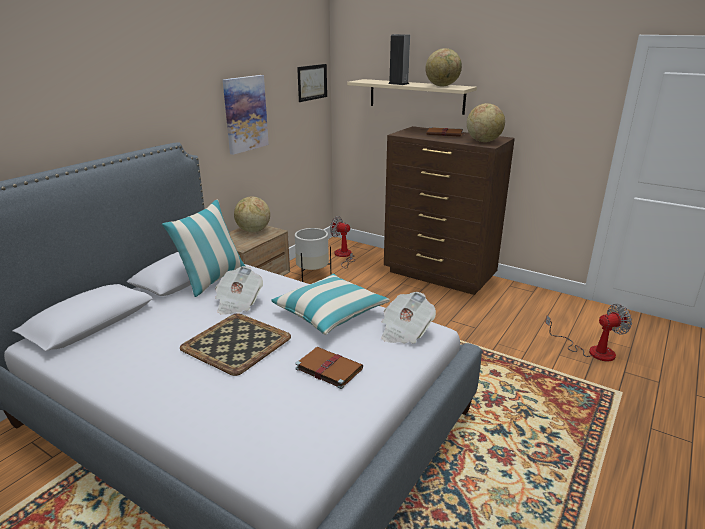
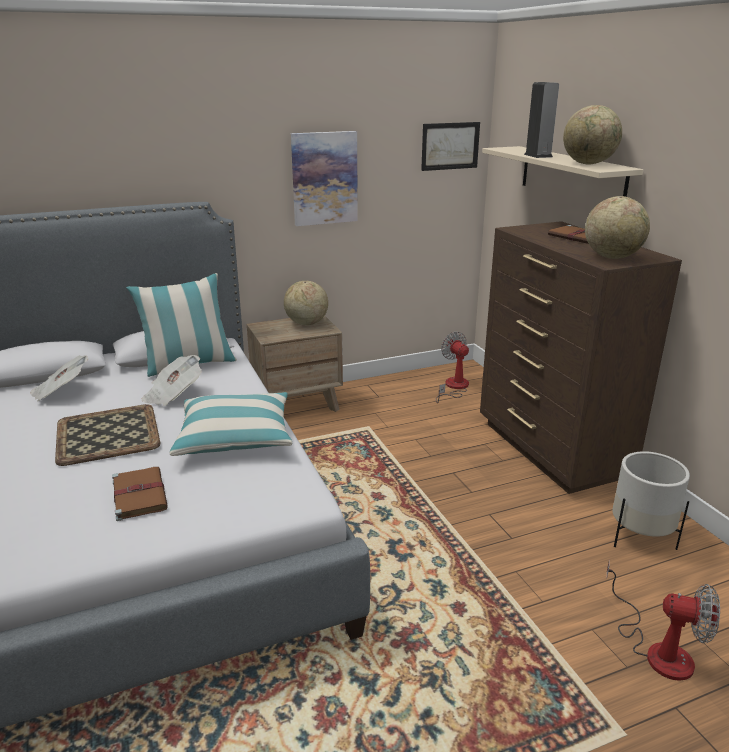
camera: 35 degrees right, 0 degrees up
white planter [295,228,331,282] -> white planter moved to [612,451,690,550]
newspaper [382,292,436,344] -> newspaper moved to [30,355,88,401]

